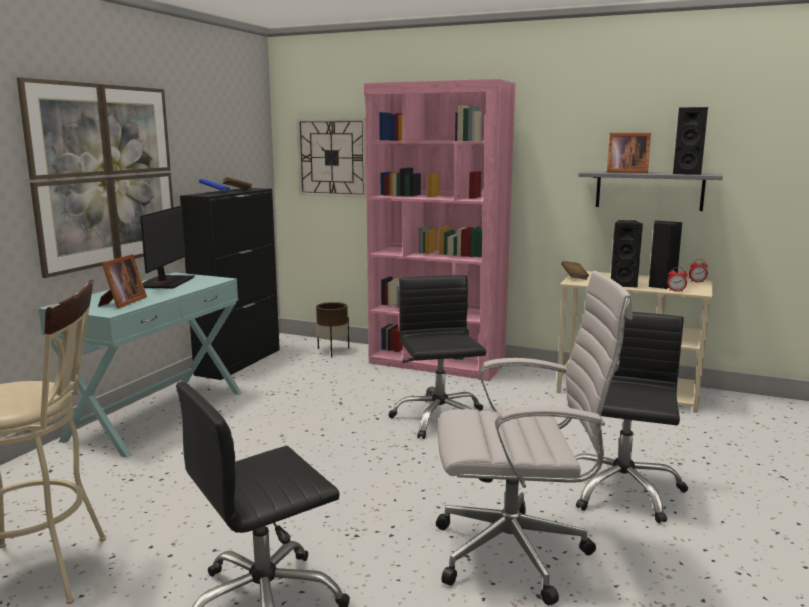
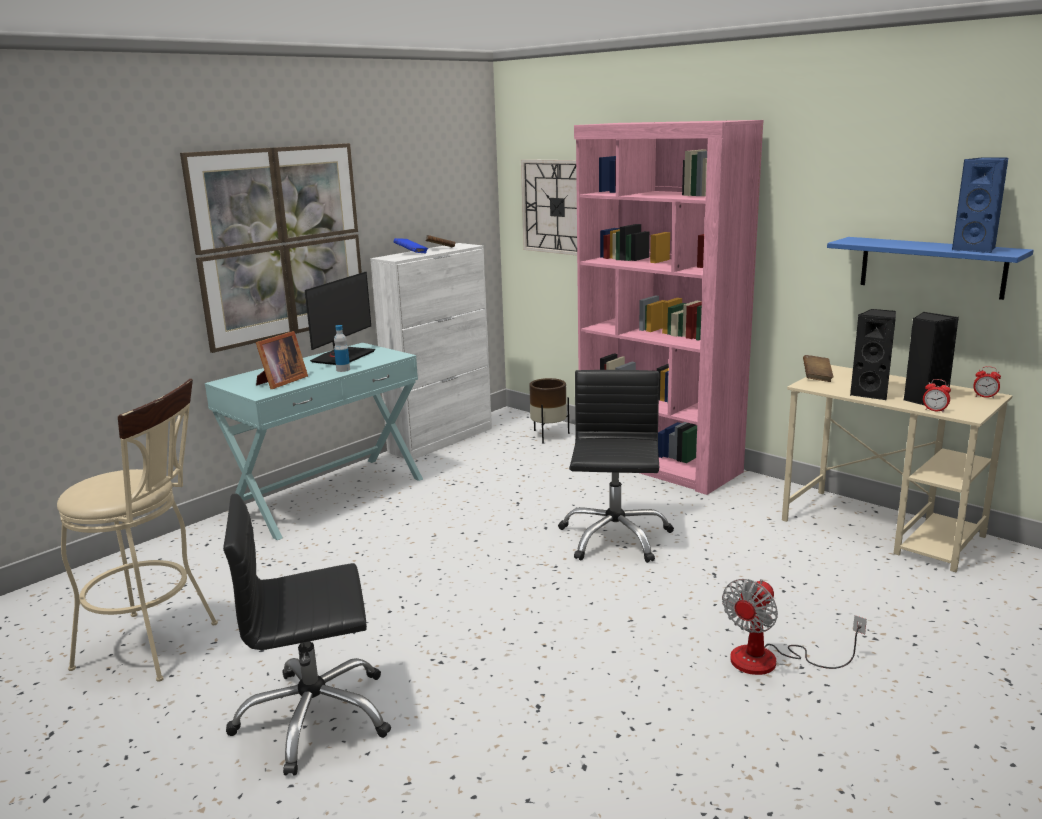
camera: 20 degrees right, 5 degrees up
black cabinet [180,188,280,380] -> white cabinet [370,243,492,460]
white office chair [436,271,632,605] -> none
black office chair [574,312,688,523] -> fan [722,579,867,675]
grey shelf [578,171,723,211] -> blue shelf [827,237,1033,300]
picture frame [607,133,651,173] -> none
black speaker [673,107,708,175] -> blue speaker [952,157,1008,253]
none -> bottle [334,325,350,372]

